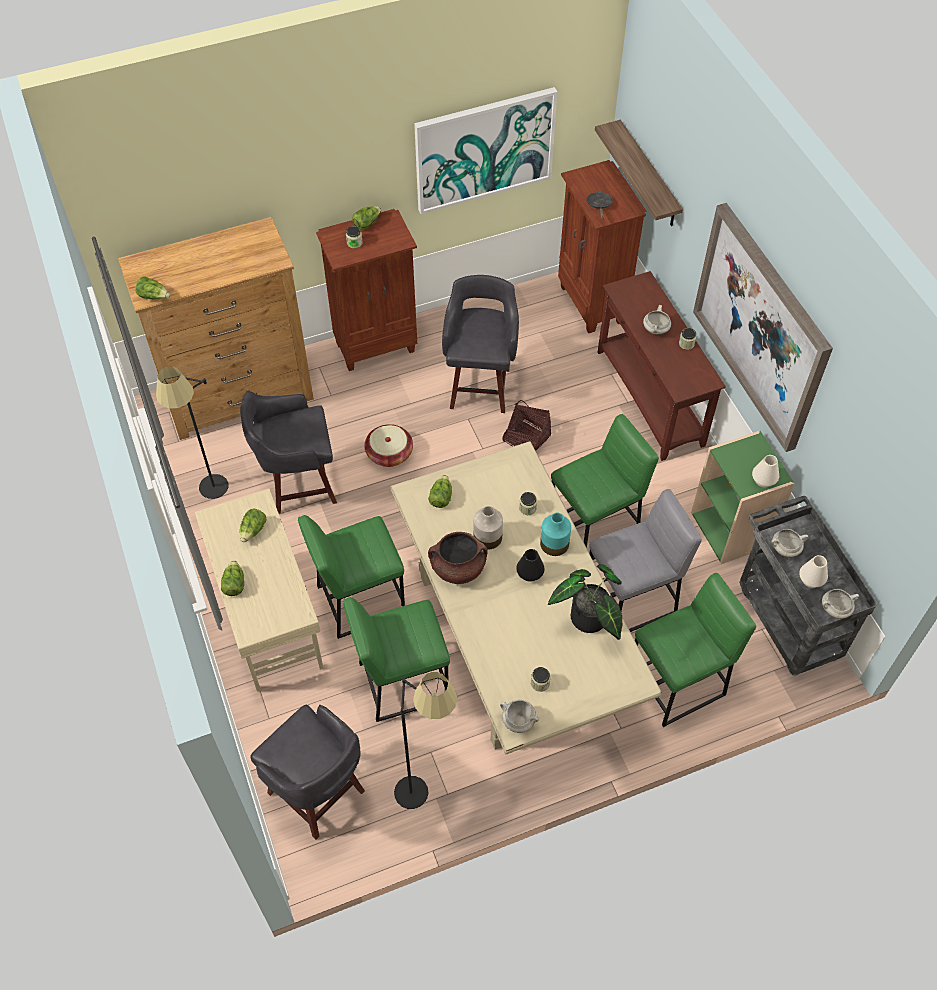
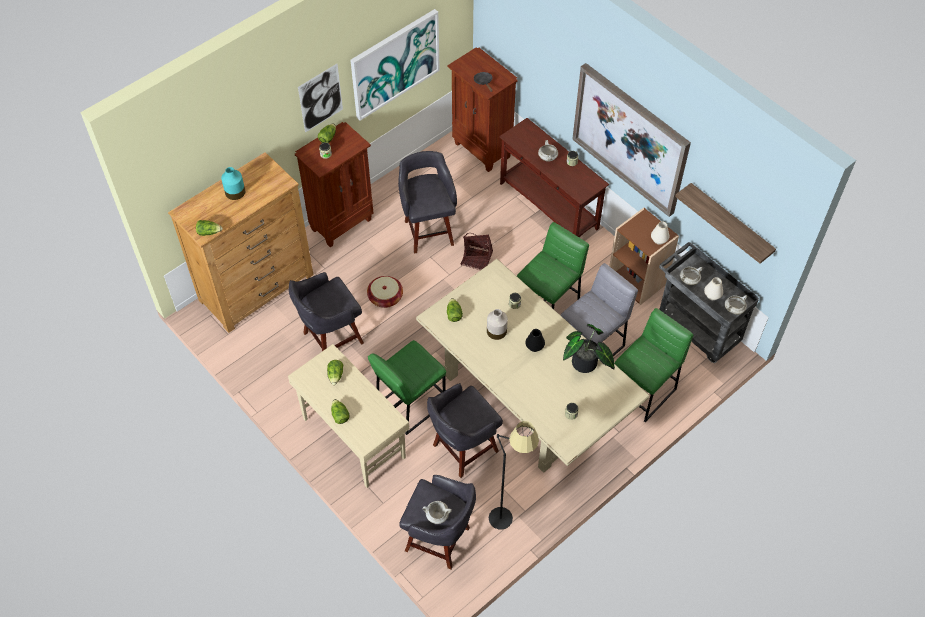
camera: 20 degrees left, 0 degrees up
black floor lamp [156,366,229,499] -> none
green chair [343,597,450,722] -> grey stool [427,383,503,478]
brown cooking pot [428,532,488,584] -> none
white cooking pot [500,700,539,733] -> white cooking pot moved to [423,501,452,524]
turquoise vase [540,513,571,556] -> turquoise vase moved to [221,167,245,200]
shelf [595,120,683,226] -> shelf moved to [675,183,776,264]
green bookcase [691,431,795,564] -> brown bookcase [609,208,679,305]
none -> picture [298,64,343,133]

